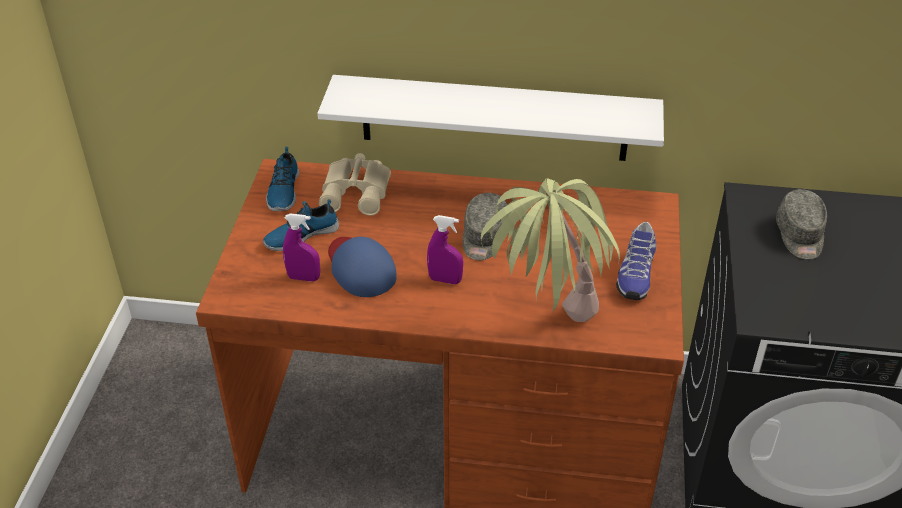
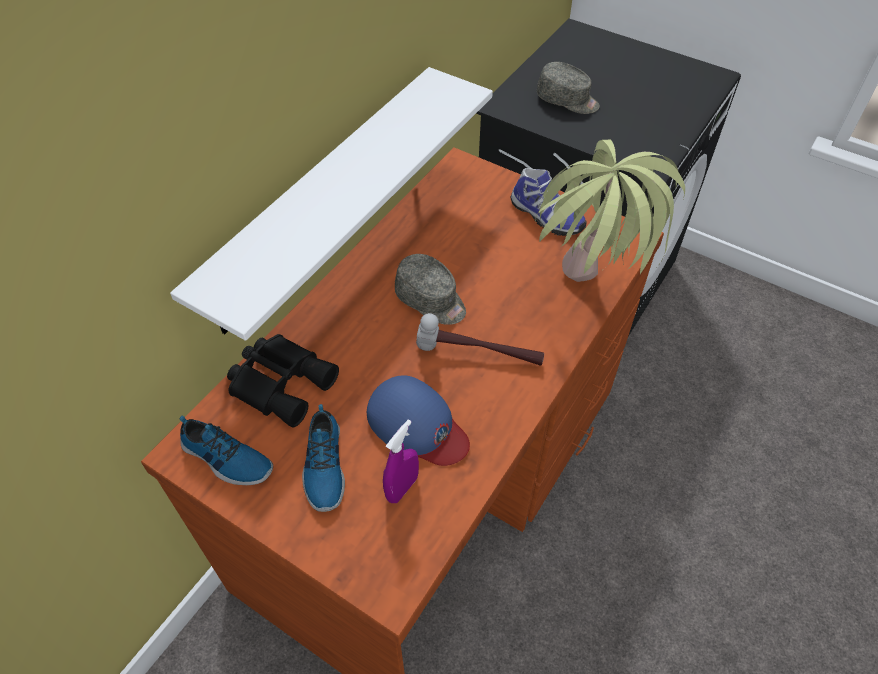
camera: 65 degrees left, 10 degrees up
beige binoculars [319,153,391,216] -> black binoculars [227,334,339,428]
blue cap [328,237,397,297] -> blue cap turned 135 degrees counterclockwise [367,375,470,466]
purple spray bottle [427,215,463,284] -> hammer [416,313,544,366]

